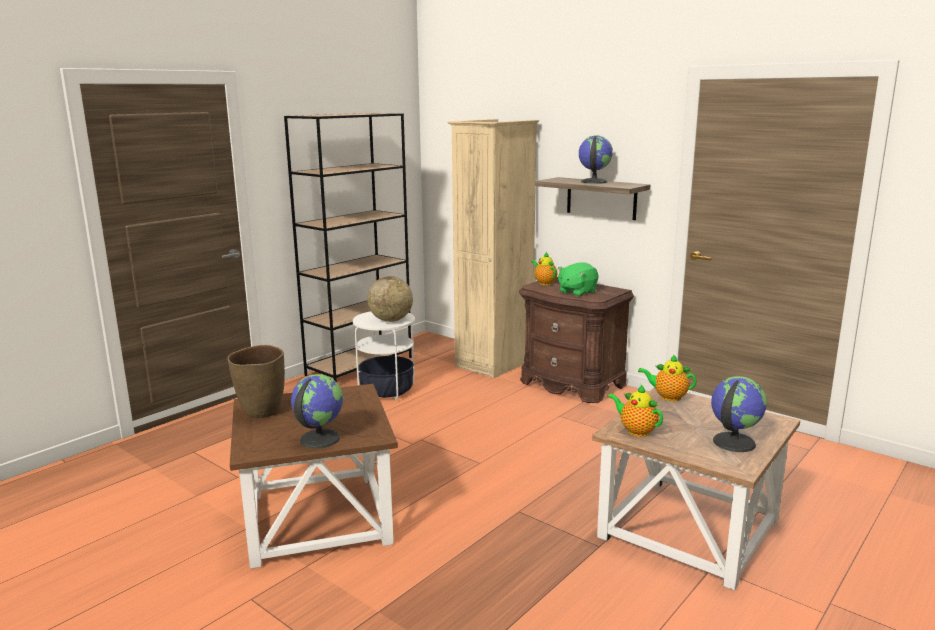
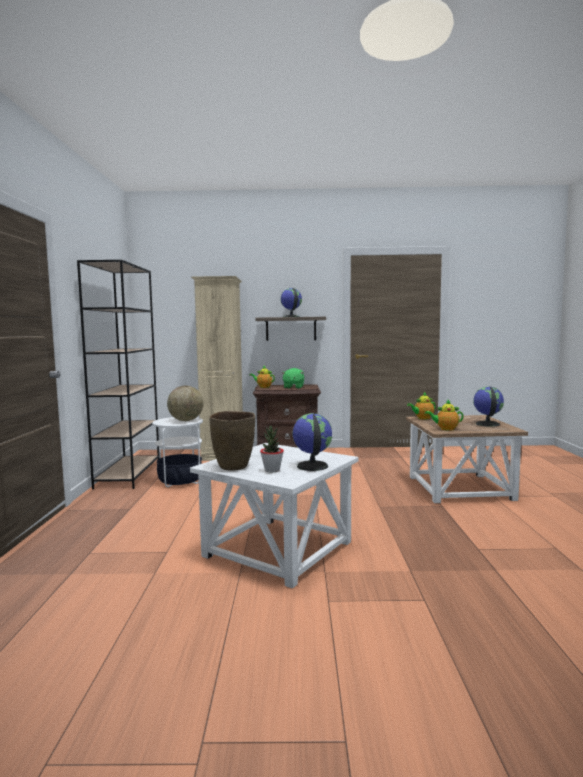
camera: 40 degrees left, 10 degrees down
brown side table [230,384,398,569] -> white side table [190,443,359,588]
none -> potted plant [260,426,284,472]

